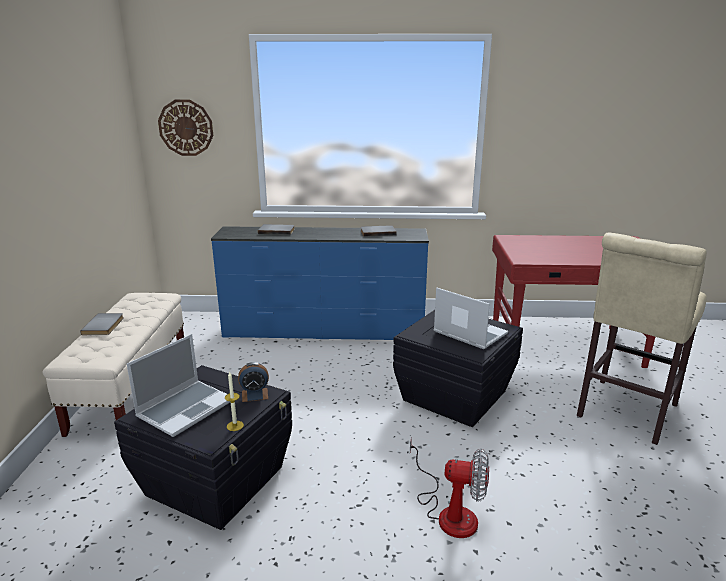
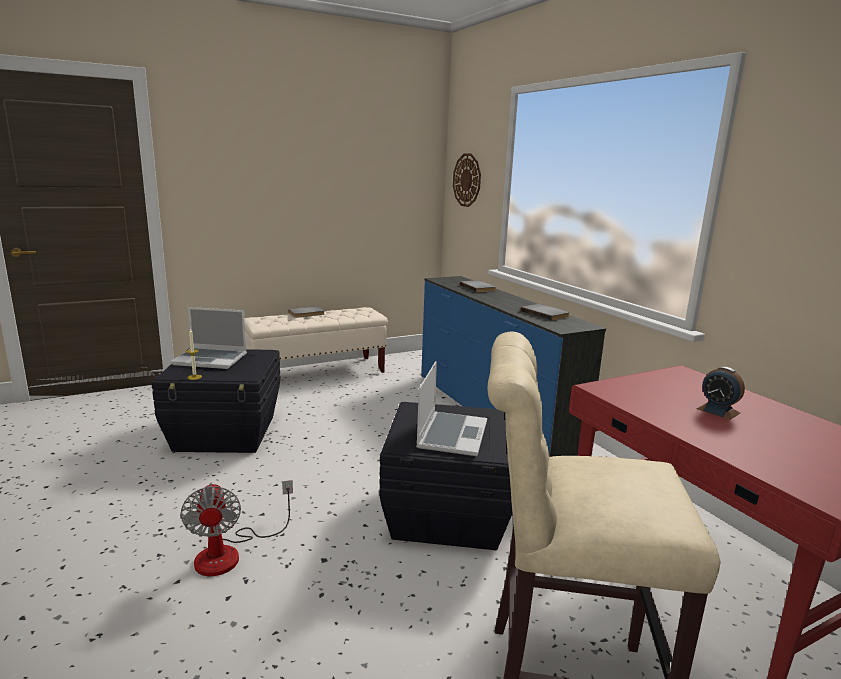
camera: 60 degrees right, 5 degrees down
alarm clock [238,362,269,402] -> alarm clock moved to [697,367,745,420]

